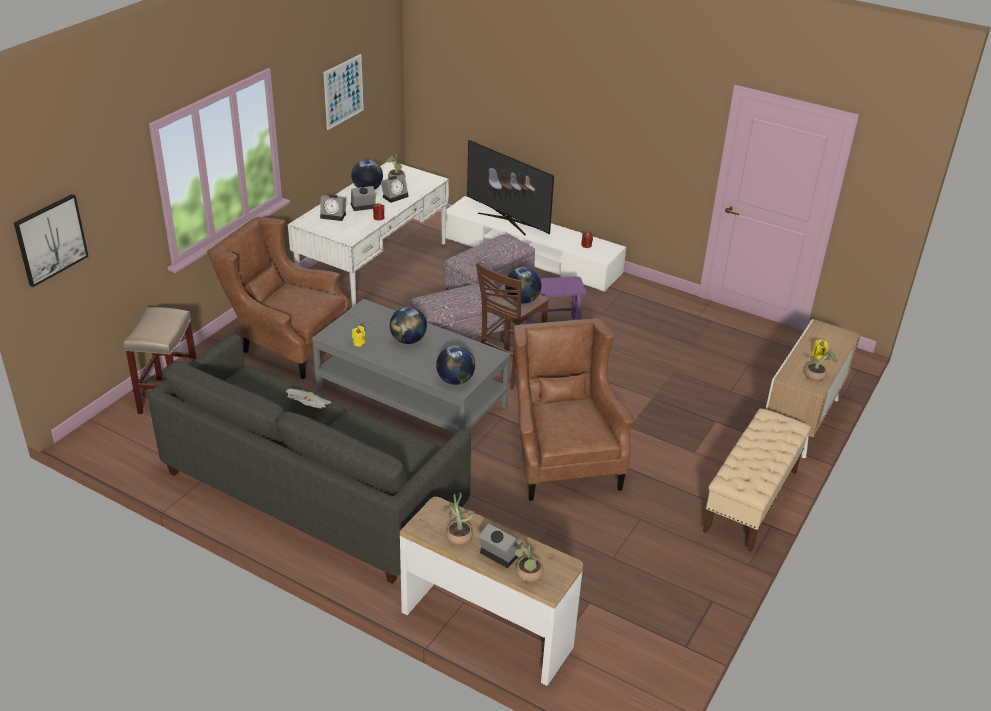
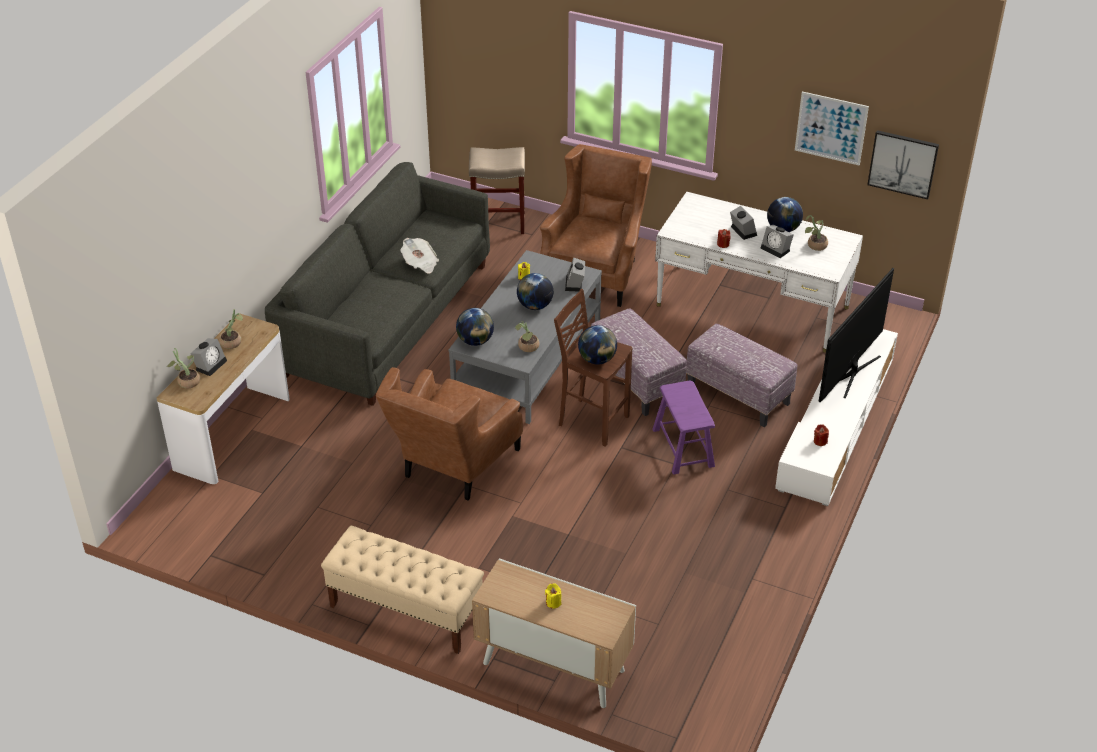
camera: 85 degrees right, 5 degrees up
picture [14,194,89,287] -> picture moved to [867,130,939,199]
alarm clock [320,195,346,221] -> alarm clock moved to [565,258,586,291]
brown armchair [513,318,634,501] -> brown armchair turned 135 degrees clockwise [376,367,523,500]
potted plant [804,346,839,381] -> potted plant moved to [515,321,540,352]

